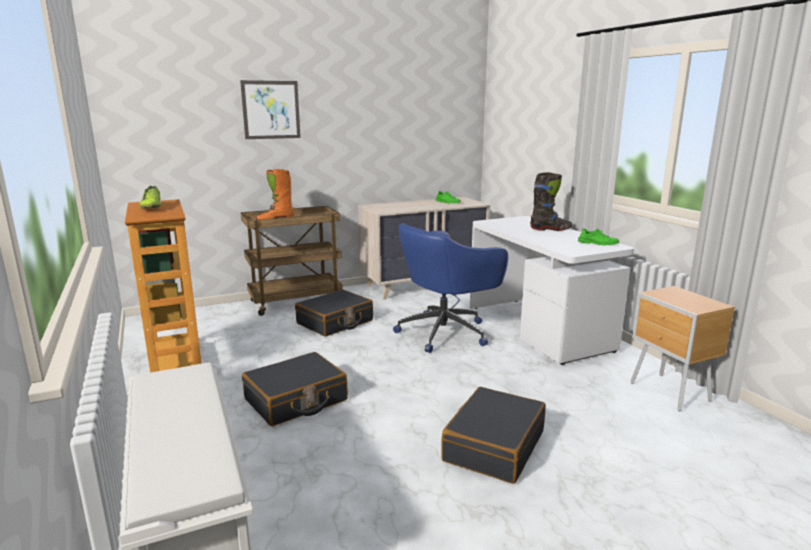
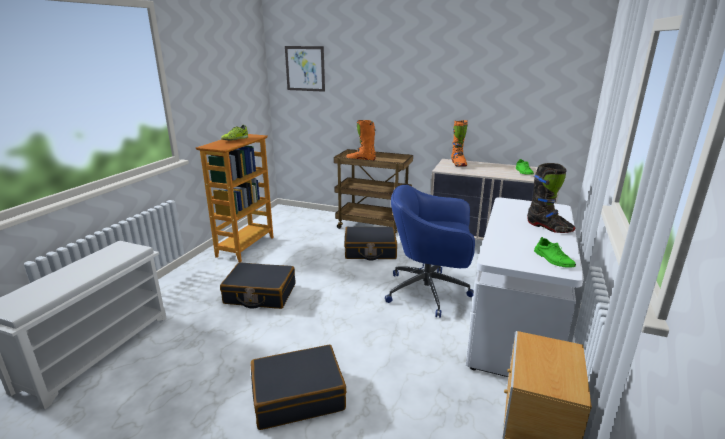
camera: 45 degrees right, 5 degrees up
picture [240,80,301,139] -> picture moved to [285,46,325,92]
none -> orange boot [451,120,468,167]

